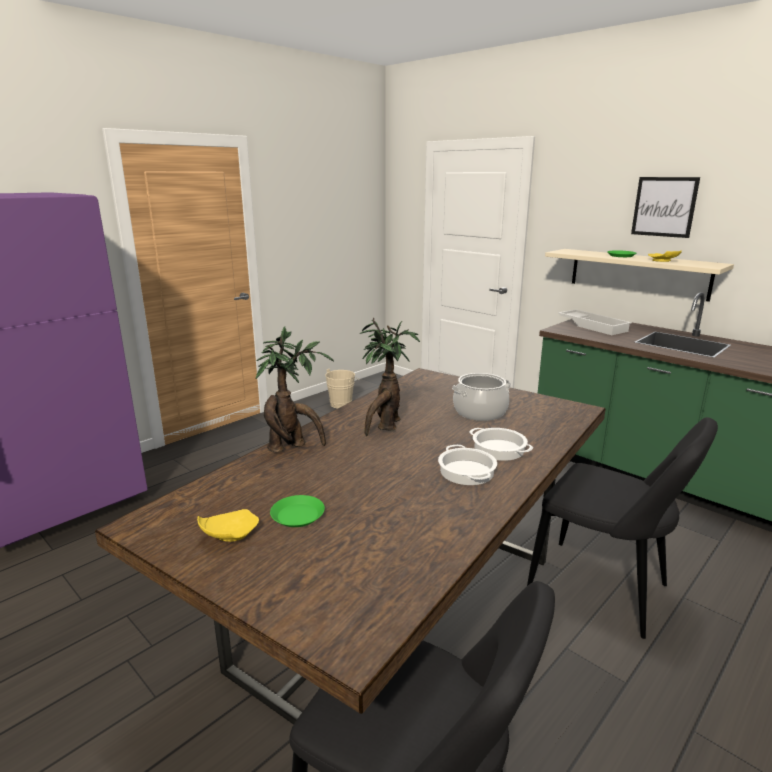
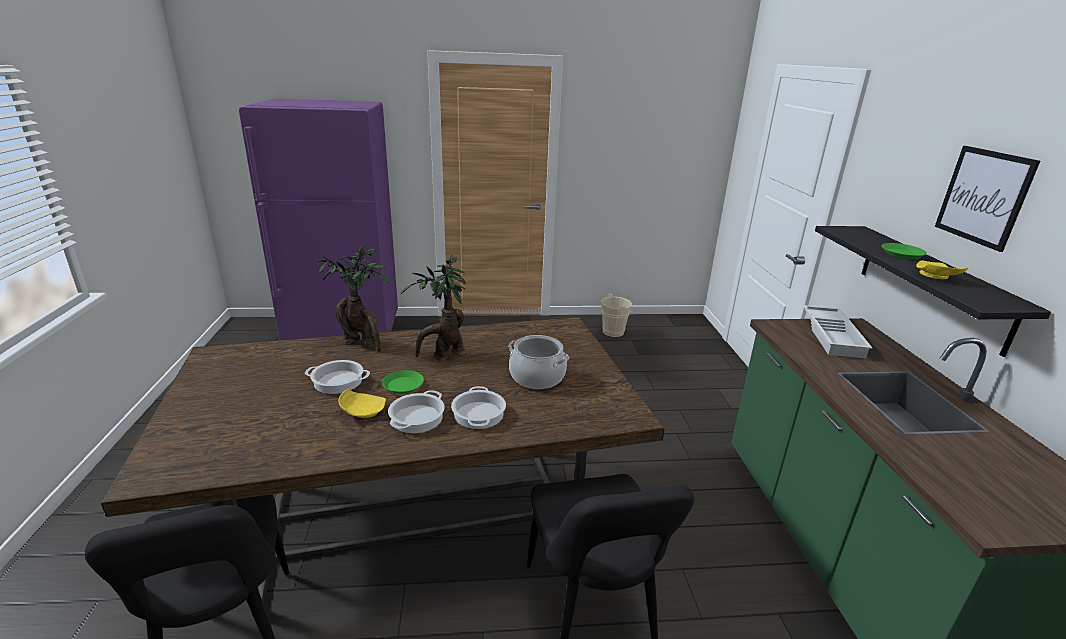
camera: 40 degrees right, 5 degrees up
yellow plate [197,509,259,542] -> yellow plate moved to [338,389,386,418]
green plate [270,495,325,527] -> green plate moved to [382,370,424,394]
beige shelf [545,249,734,302] -> black shelf [815,226,1051,357]
none -> cooking pot [305,360,370,394]

